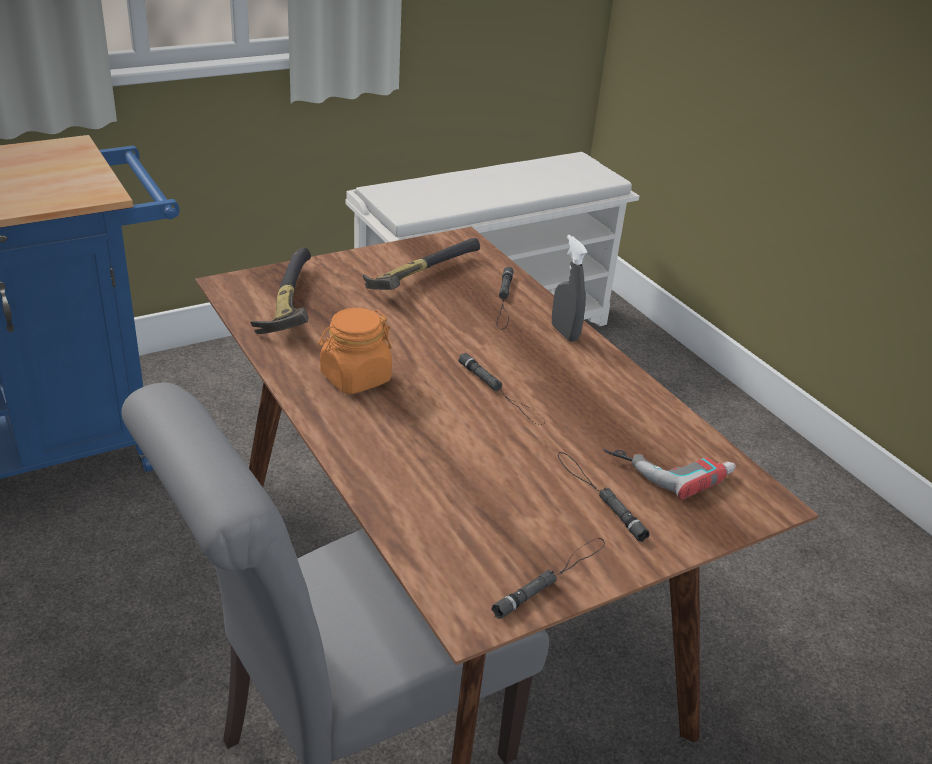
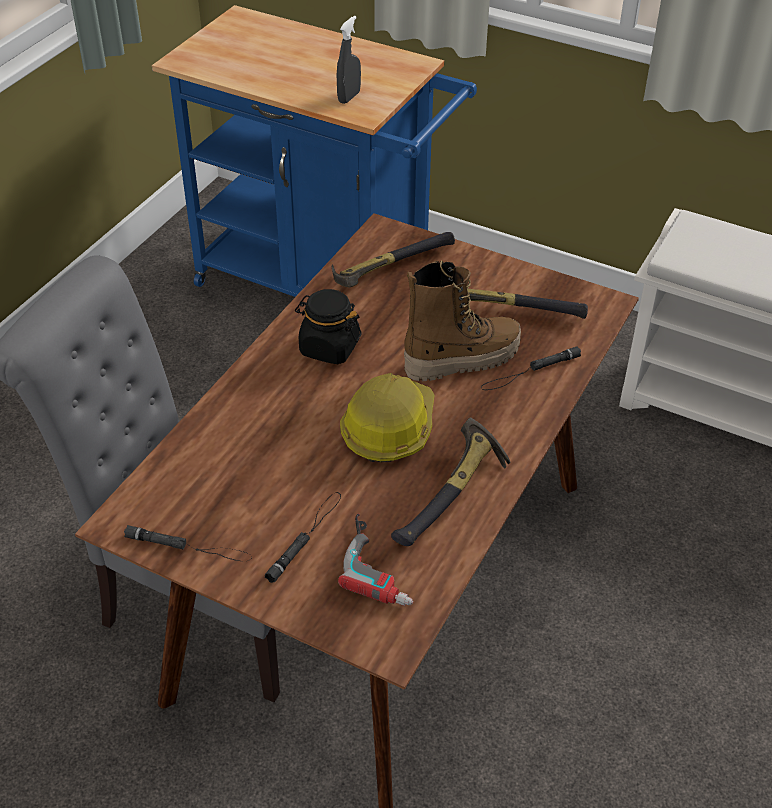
camera: 60 degrees right, 10 degrees up
orange jar [318,308,392,394] -> black jar [295,289,362,364]
black flashlight [458,353,545,425] -> hard hat [340,373,435,462]
grey spray bottle [552,235,588,342] -> grey spray bottle moved to [337,16,361,104]
none -> hammer [391,417,510,546]
none -> boot [404,260,521,381]

